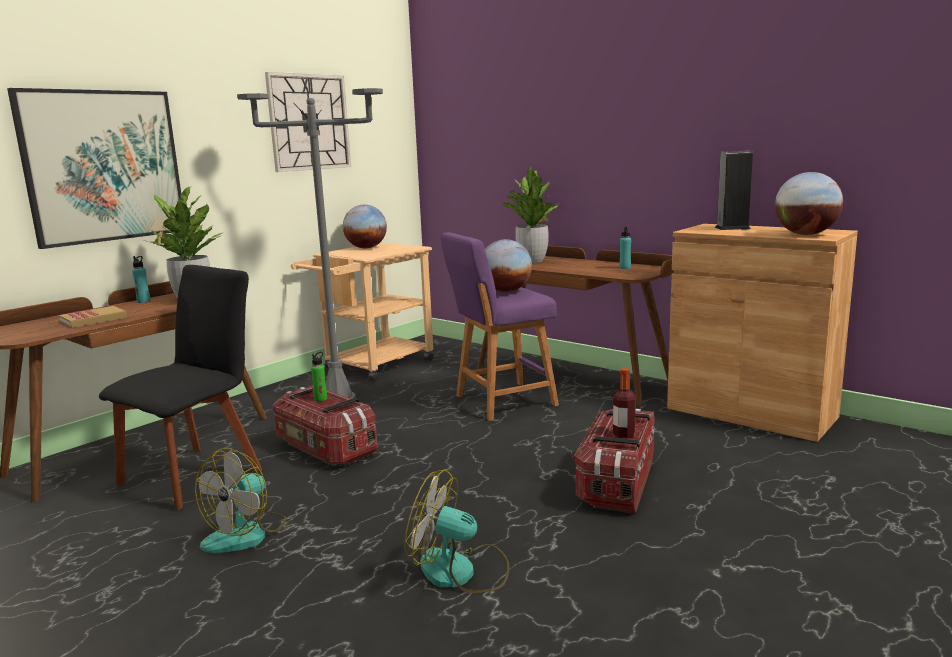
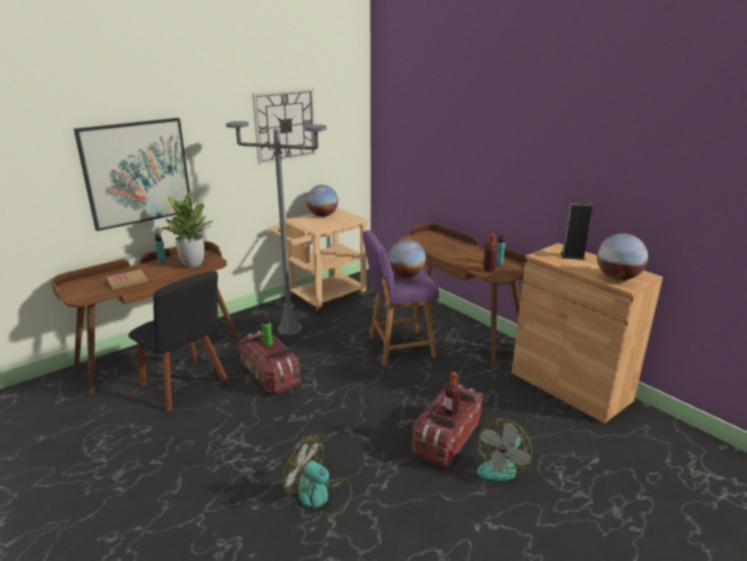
camera: 10 degrees right, 10 degrees up
black chair [99,265,262,510] -> black chair turned 90 degrees clockwise [128,271,229,412]
fan [195,448,286,553] -> fan moved to [477,418,532,481]
potted plant [502,168,558,263] -> none
none -> bottle [483,234,497,273]

